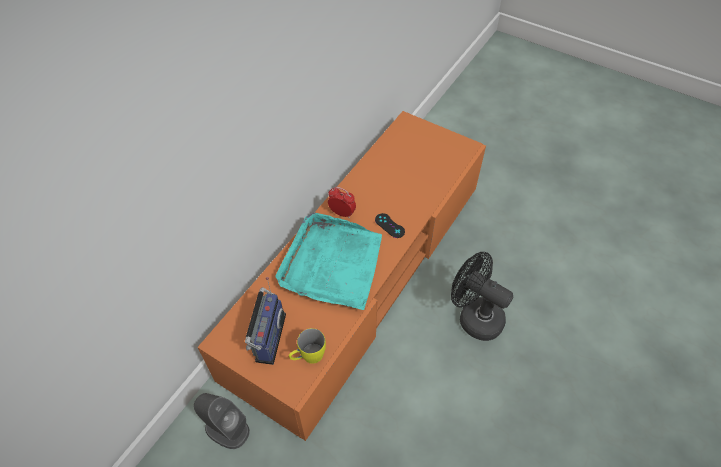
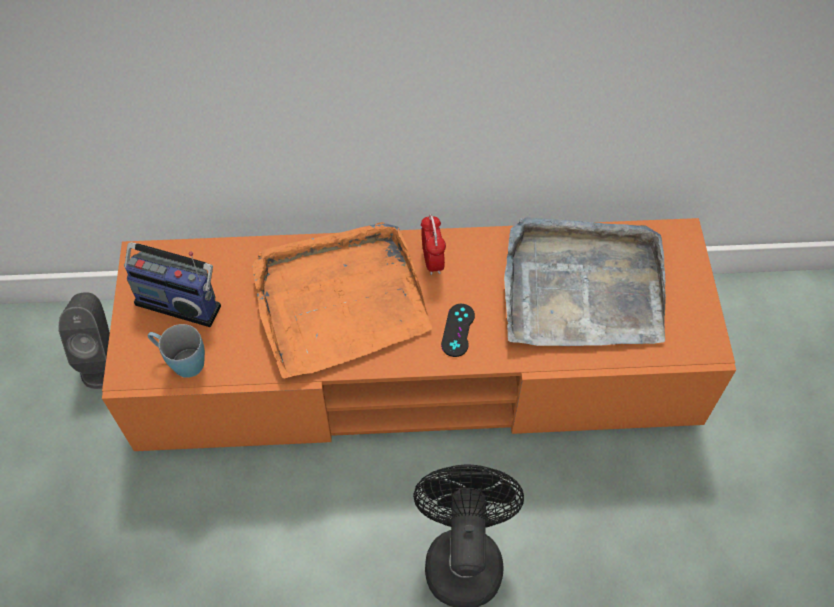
camera: 55 degrees right, 5 degrees up
radio [245,277,286,365] -> radio turned 45 degrees clockwise [124,242,221,327]
turquoise tray [275,213,382,310] -> orange tray [252,222,432,378]
yellow mug [289,328,326,364] -> blue mug [148,324,205,378]
none -> grey tray [504,217,666,346]

